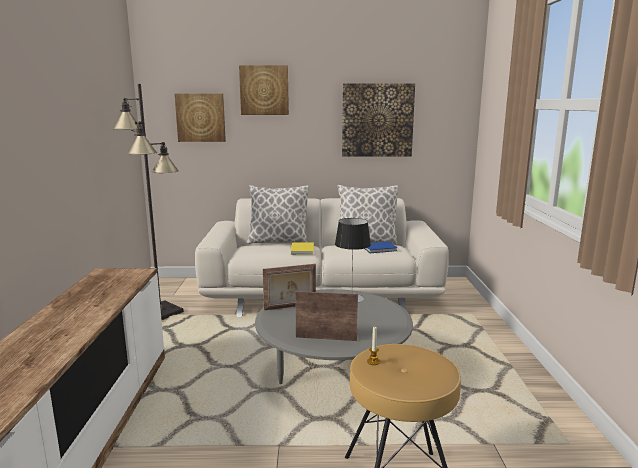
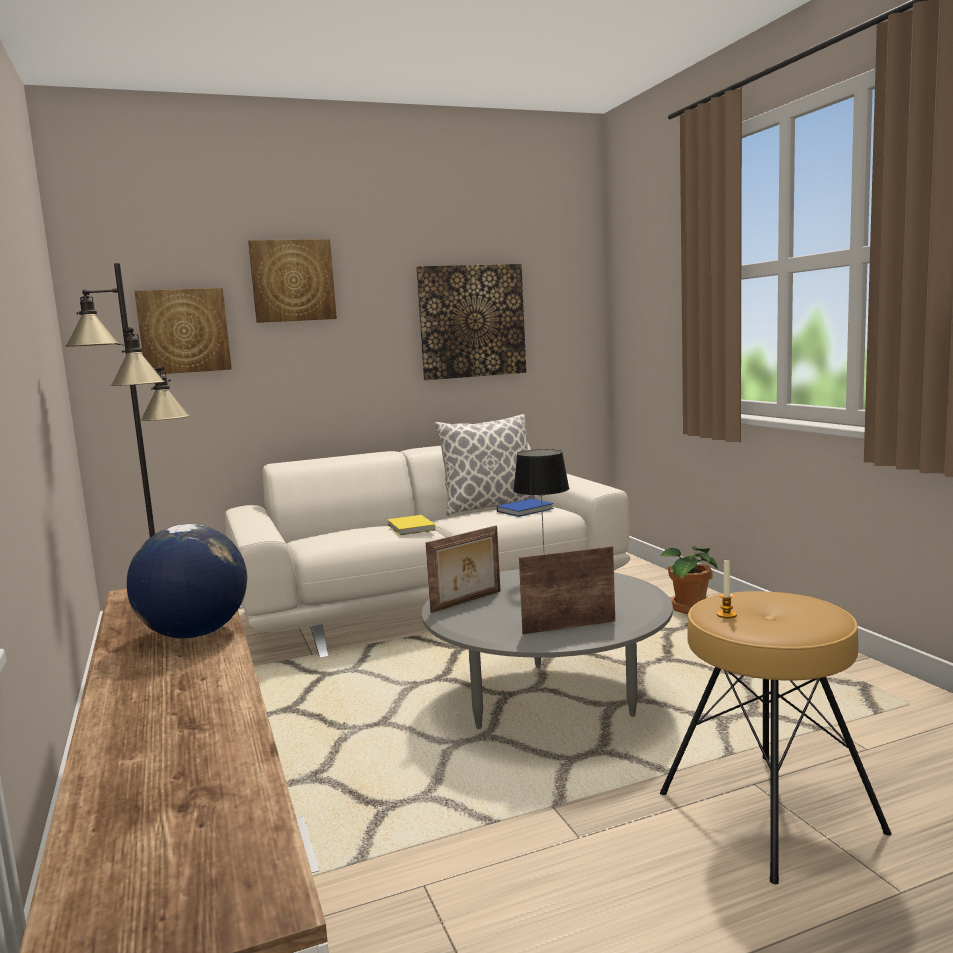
camera: 20 degrees left, 5 degrees down
pillow [247,185,309,244] -> none
none -> globe [127,524,247,639]
none -> potted plant [660,546,718,614]

